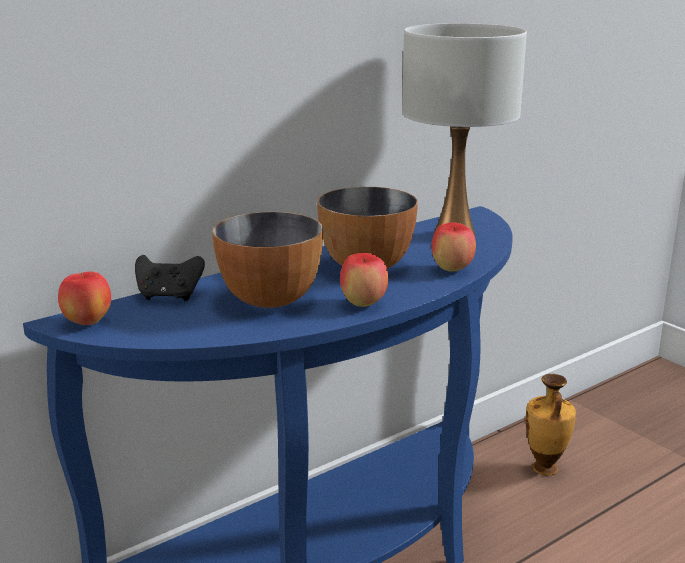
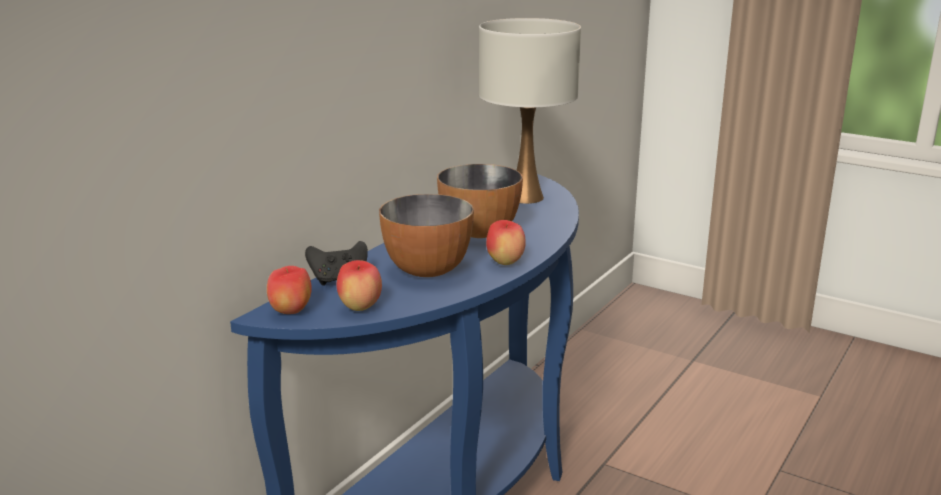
camera: 20 degrees left, 0 degrees up
apple [431,222,476,272] -> apple moved to [337,260,382,311]
vase [526,374,576,476] -> none

